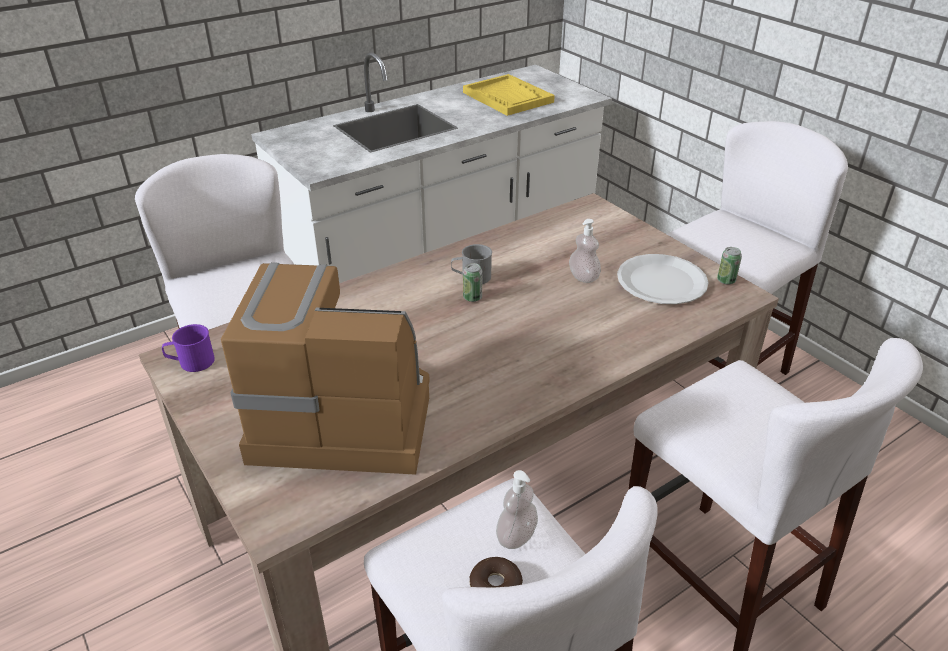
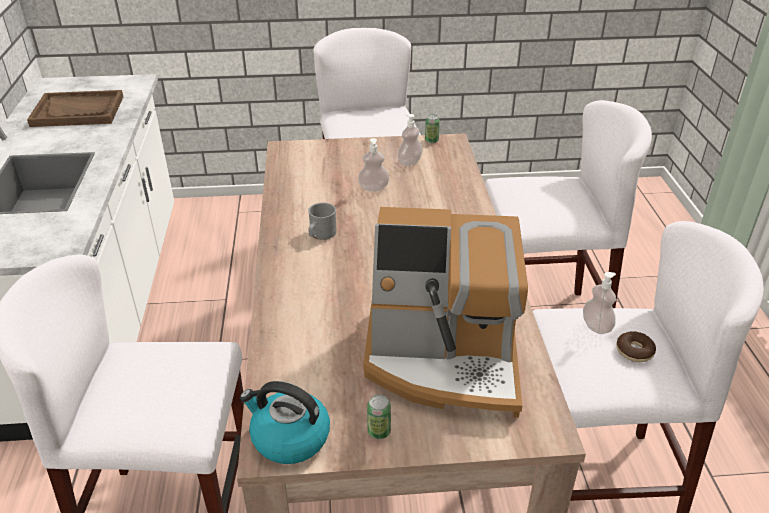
camera: 60 degrees left, 0 degrees up
purple mug [162,324,215,372] -> kettle [240,381,330,464]
coffee machine [221,262,430,475] -> coffee machine turned 120 degrees counterclockwise [363,207,528,418]
yellow tray [463,74,555,116] -> brown tray [27,90,123,127]
can [463,263,482,302] -> can moved to [367,395,391,439]
white plate [617,254,709,304] -> soap dispenser [398,114,422,166]

